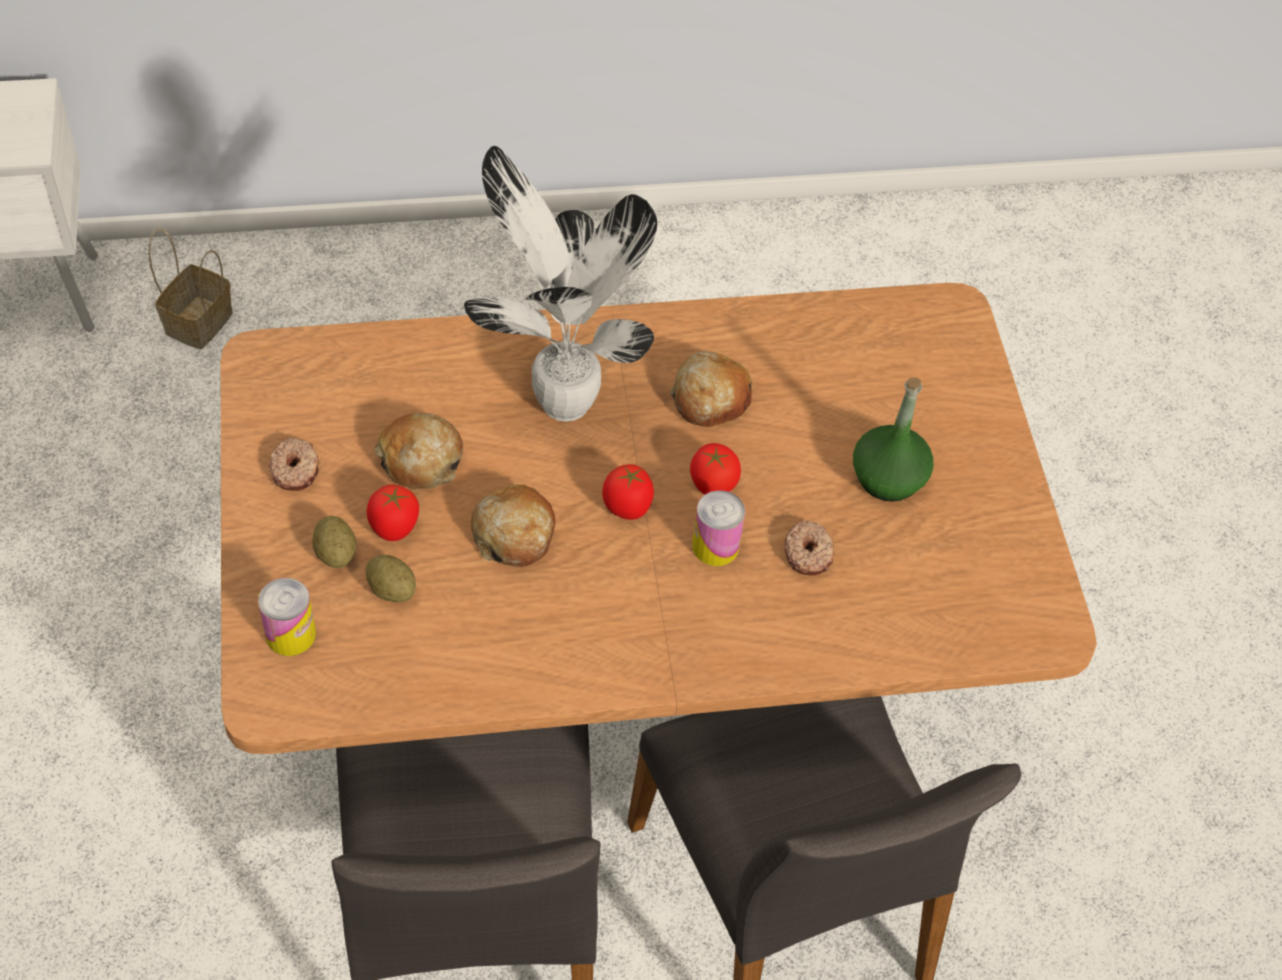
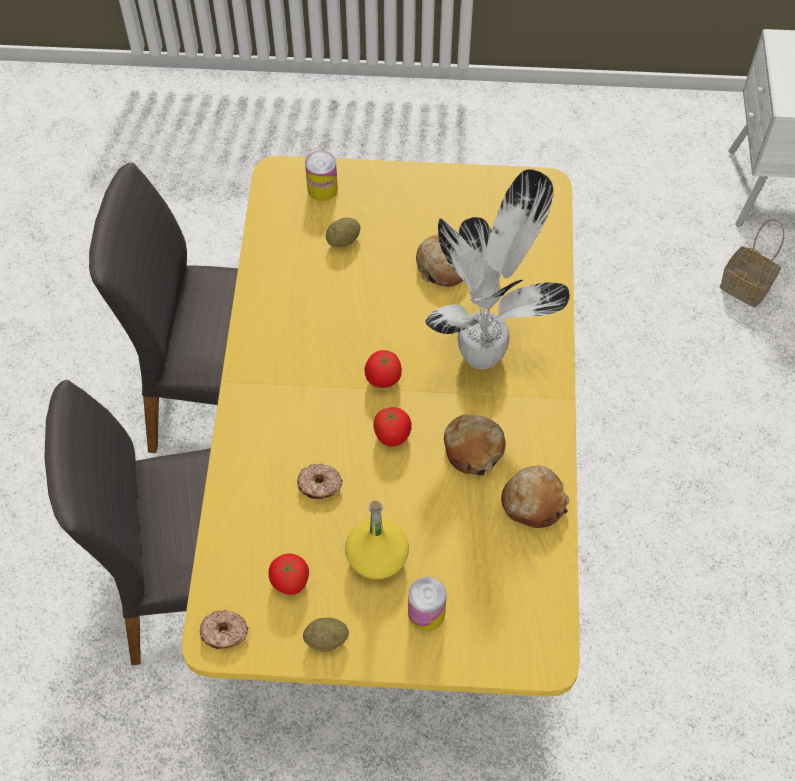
camera: 105 degrees right, 5 degrees up
brown dining table [221,283,1097,754] -> yellow dining table [182,156,580,697]
donut [268,438,319,491] -> donut moved to [200,610,248,649]
potato [312,516,357,568] -> potato moved to [303,618,349,652]
tomato [367,484,419,541] -> tomato moved to [269,554,309,595]
bread [471,484,556,567] -> bread moved to [501,466,569,528]
can [692,490,745,566] -> can moved to [408,577,447,631]
green bottle [853,377,933,502] -> yellow bottle [345,501,409,579]

